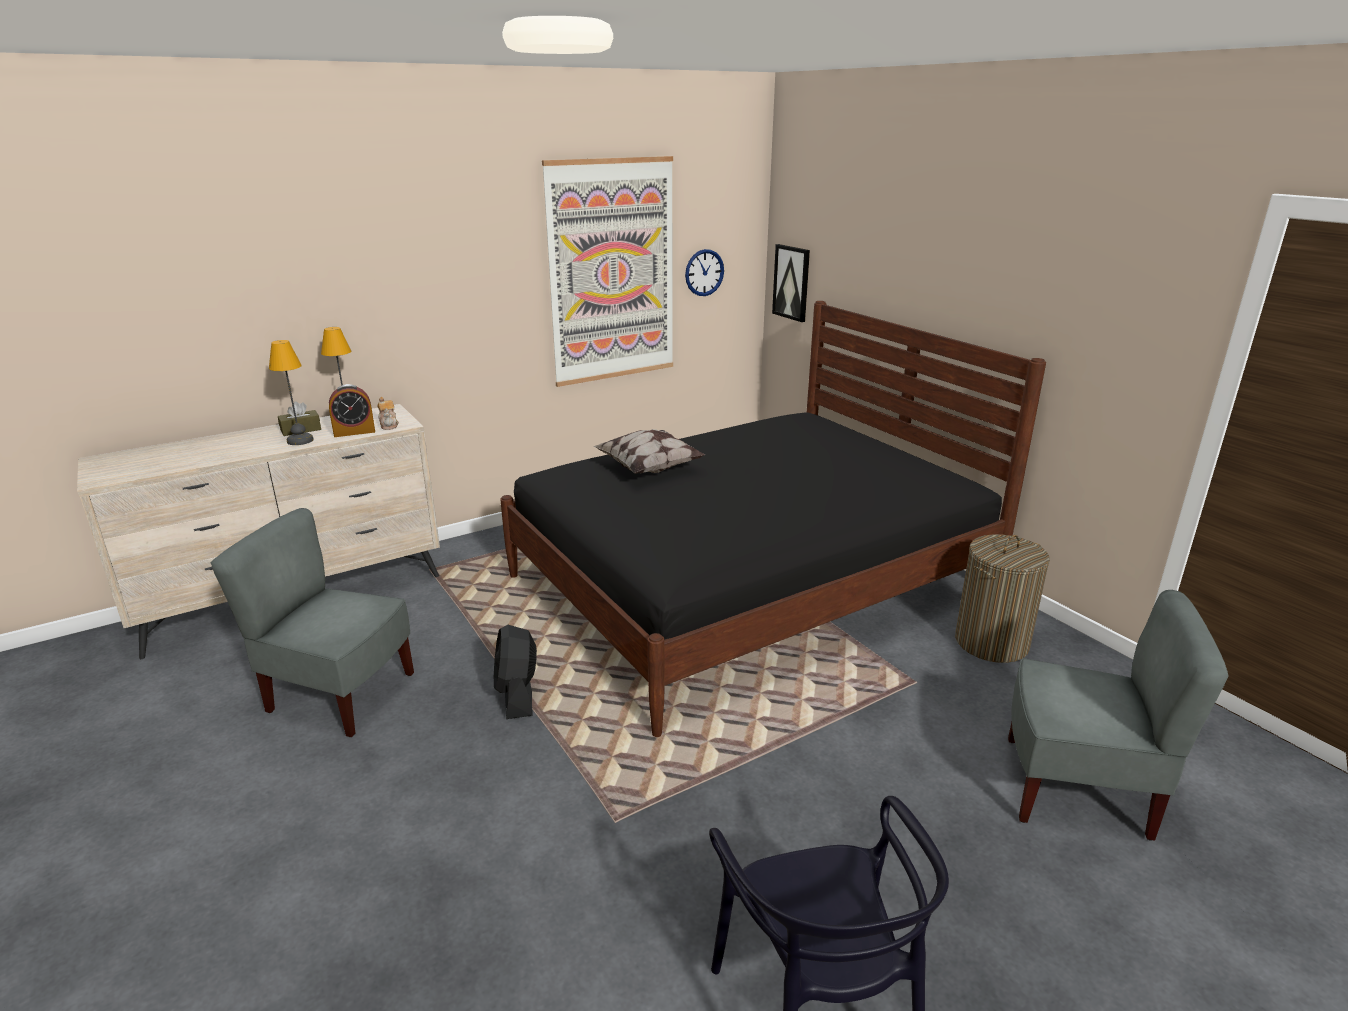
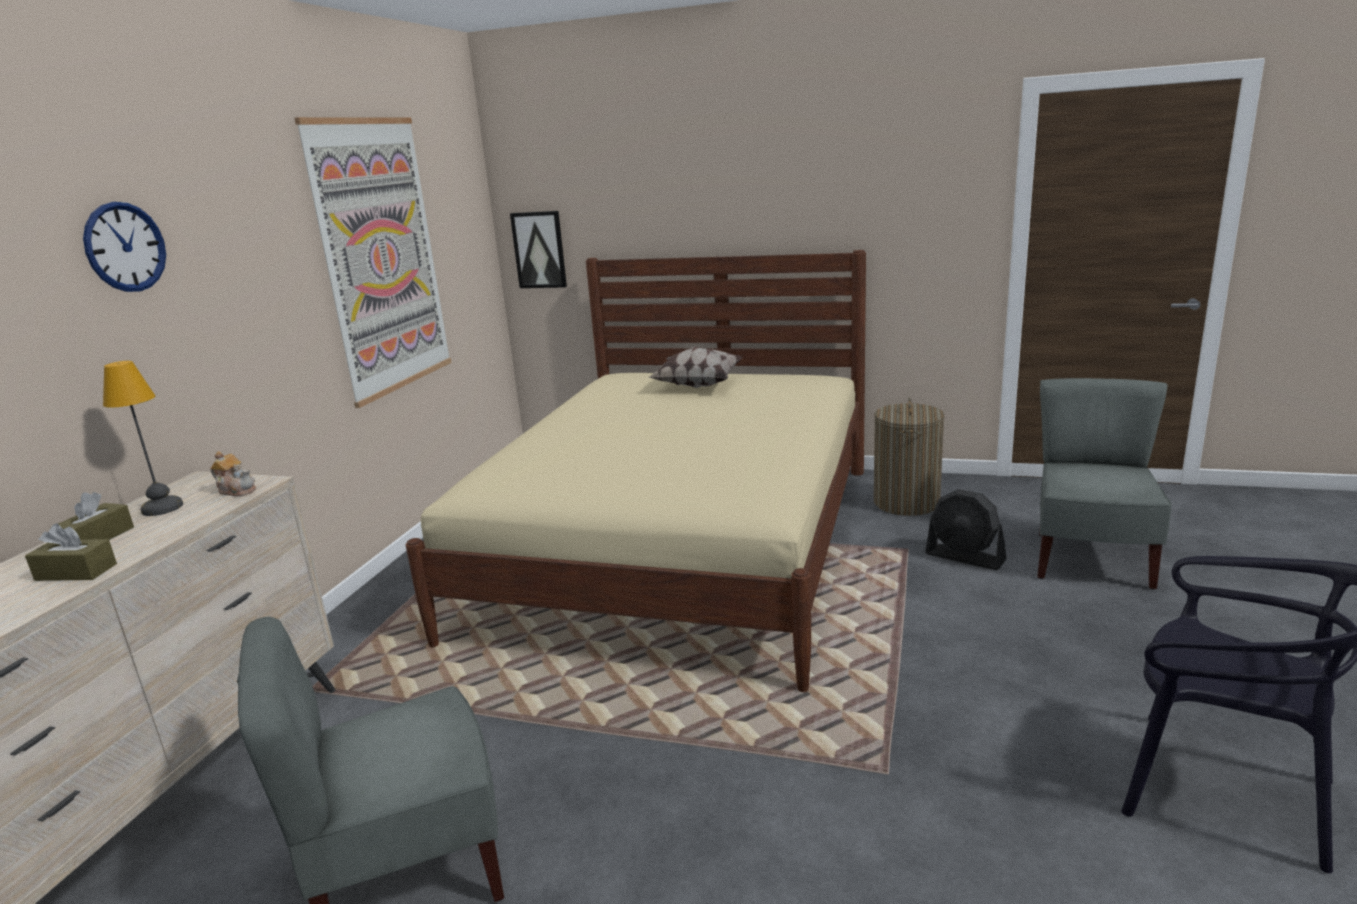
camera: 40 degrees left, 5 degrees down
table lamp [269,340,314,445] -> none
alarm clock [329,384,375,437] -> none
black fan [494,625,537,719] -> black fan moved to [925,489,1006,570]
black bed [500,301,1046,737] -> beige bed [406,250,866,692]
pillow [593,429,705,474] -> pillow moved to [648,347,743,388]
wall clock [685,249,724,296] -> wall clock moved to [83,202,166,292]
grey chair [1008,590,1228,841] -> grey chair turned 45 degrees counterclockwise [1037,378,1172,590]
none -> brown tissue box [25,523,117,581]

